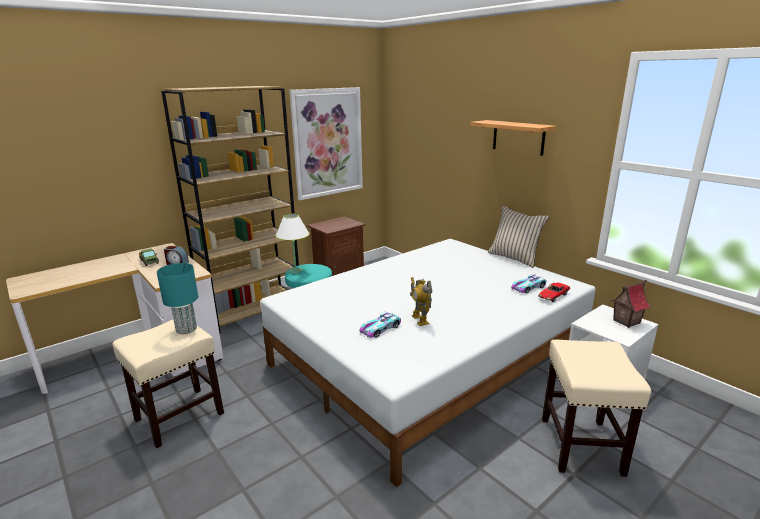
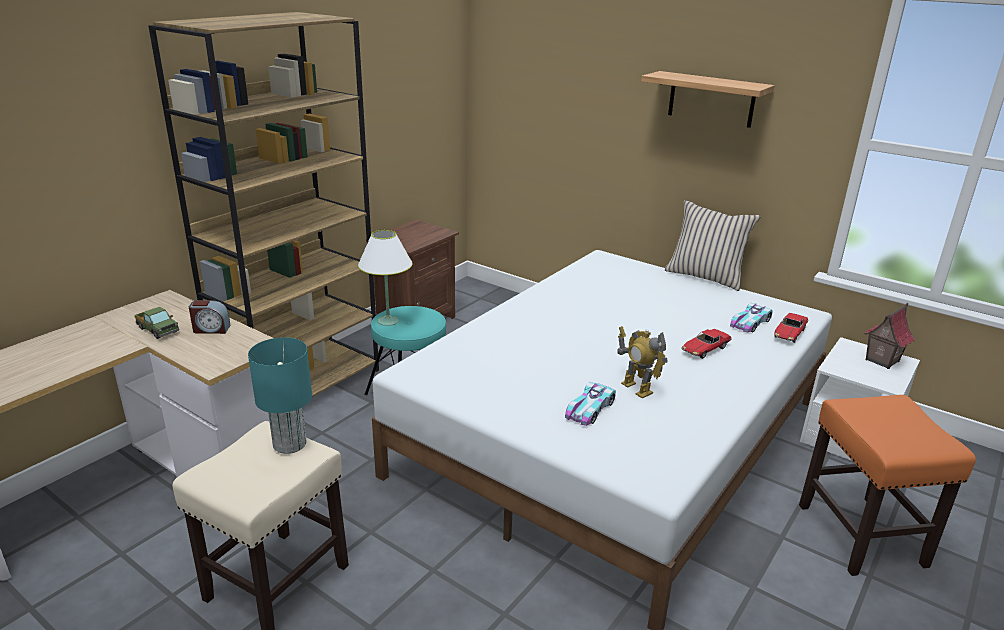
camera: 15 degrees left, 5 degrees up
picture [289,87,363,200] -> none
beige stool [542,340,651,477] -> orange stool [799,395,976,576]
none -> toy car [682,329,732,359]

